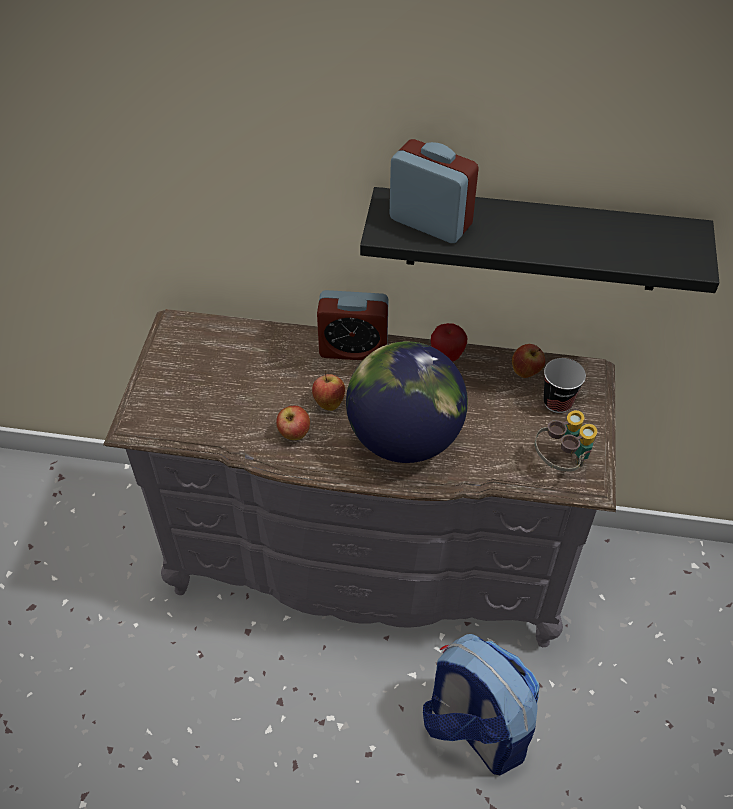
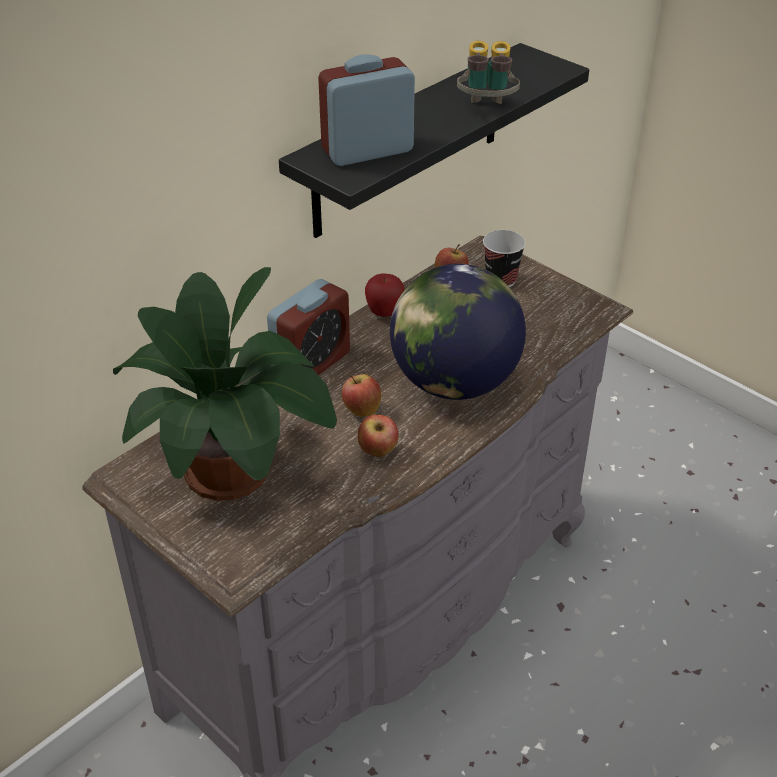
camera: 55 degrees left, 10 degrees down
backpack [423,634,540,775] -> none
binoculars [535,410,597,472] -> binoculars moved to [457,41,520,104]
none -> potted plant [113,267,337,501]

